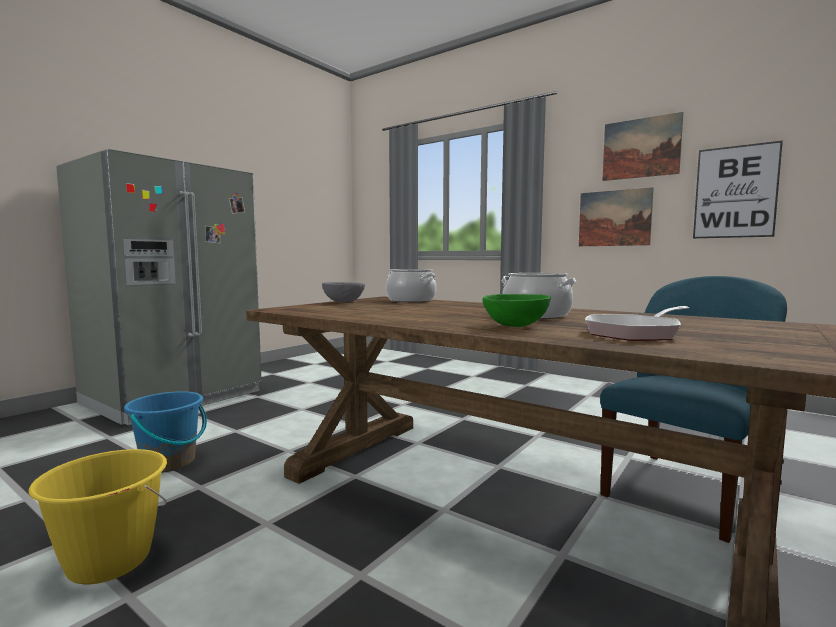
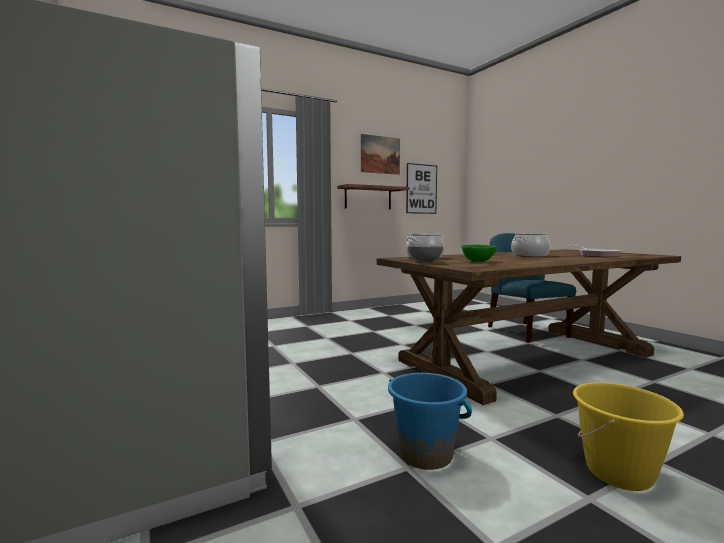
camera: 65 degrees left, 0 degrees up
green bowl [483,294,551,327] -> green bowl moved to [462,245,497,262]
picture [579,187,653,246] -> shelf [337,184,410,209]

